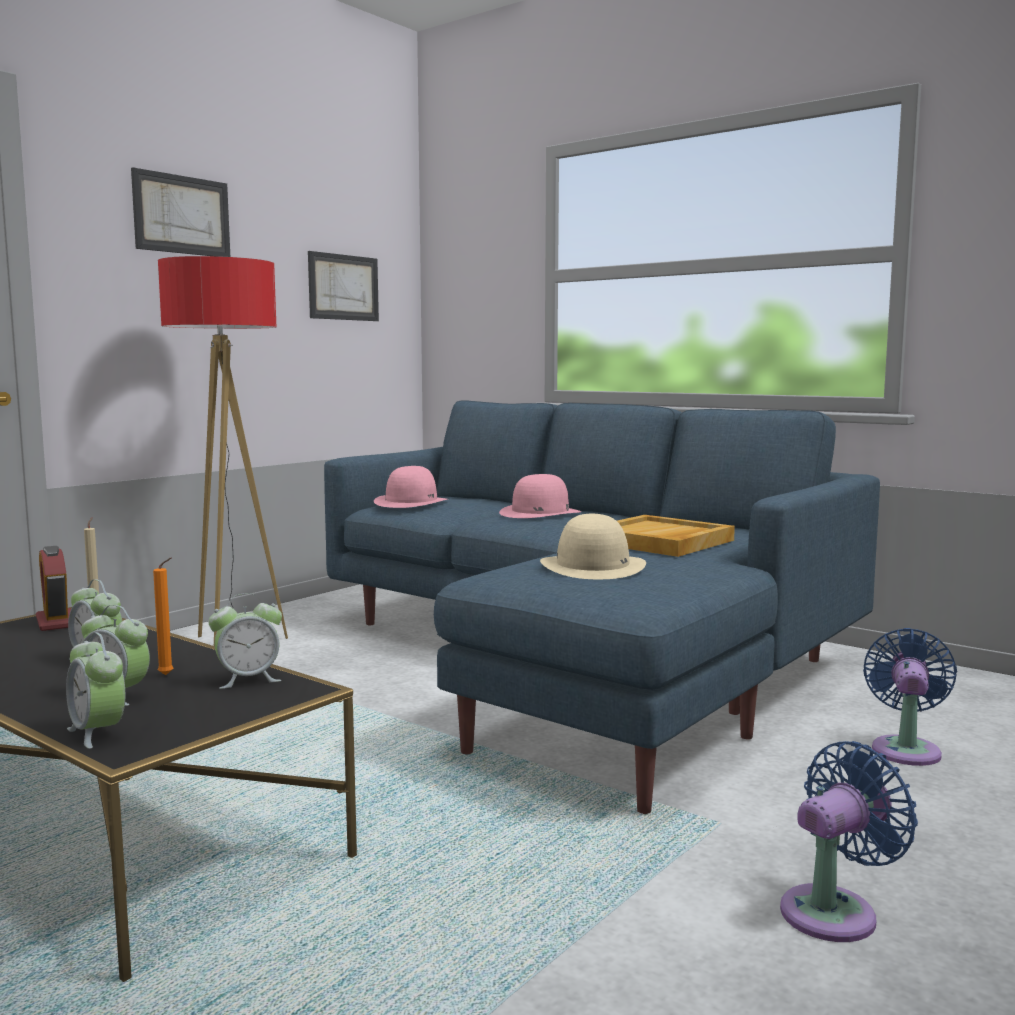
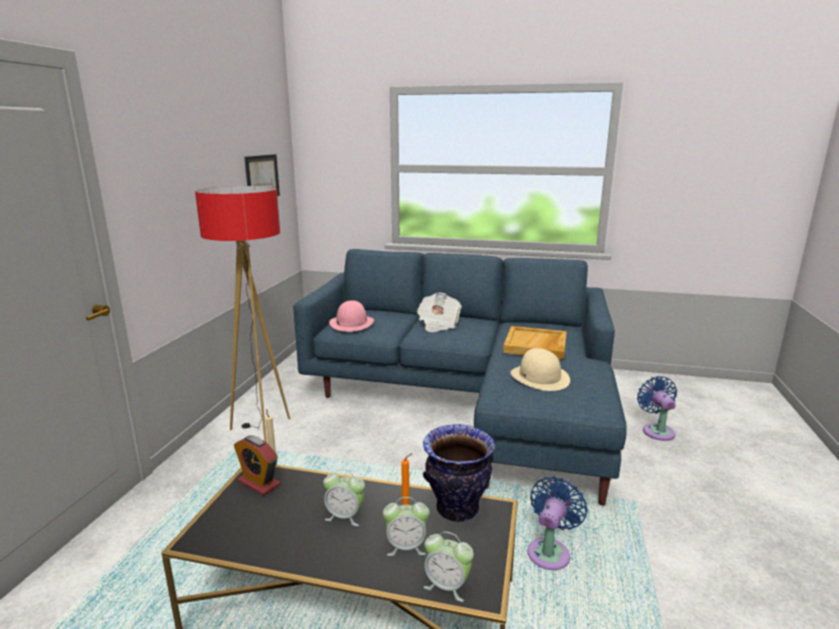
camera: 25 degrees left, 10 degrees up
picture [131,167,230,257] -> none
alarm clock [208,593,282,689] -> vase [423,424,495,522]
pink hat [499,474,581,518] -> newspaper [417,292,461,332]
blue fan [780,741,918,942] -> blue fan moved to [527,476,588,570]

